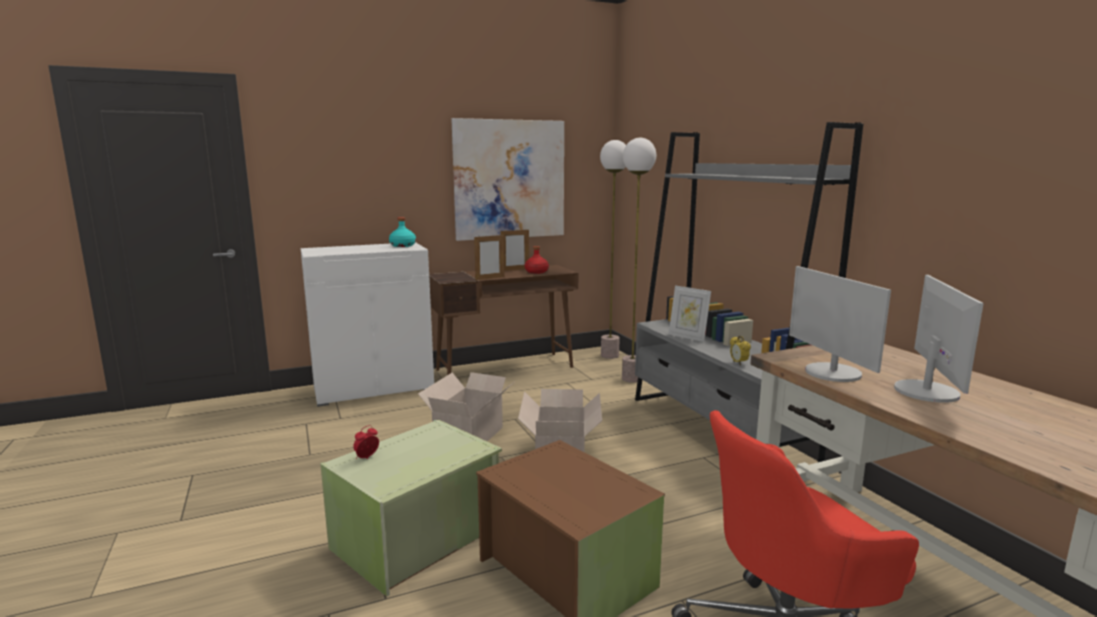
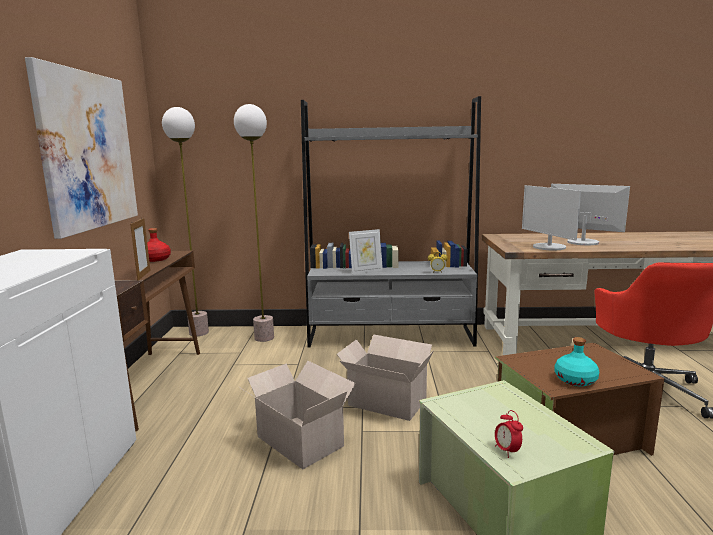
camera: 65 degrees left, 0 degrees up
turquoise bottle [389,217,416,247] -> turquoise bottle moved to [554,337,599,386]
picture frame [500,228,529,271] -> none
monitor [789,266,891,382] -> monitor turned 60 degrees clockwise [522,185,581,250]

